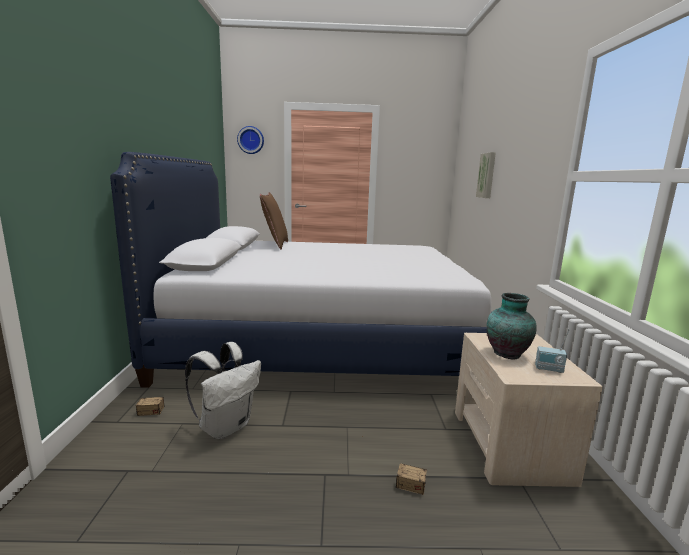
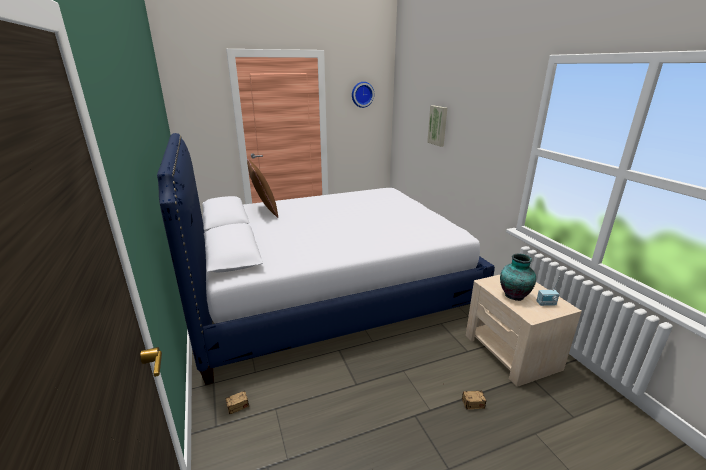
camera: 20 degrees left, 10 degrees up
white backpack [185,342,261,439] -> none
wall clock [237,126,264,154] -> wall clock moved to [352,82,374,108]

